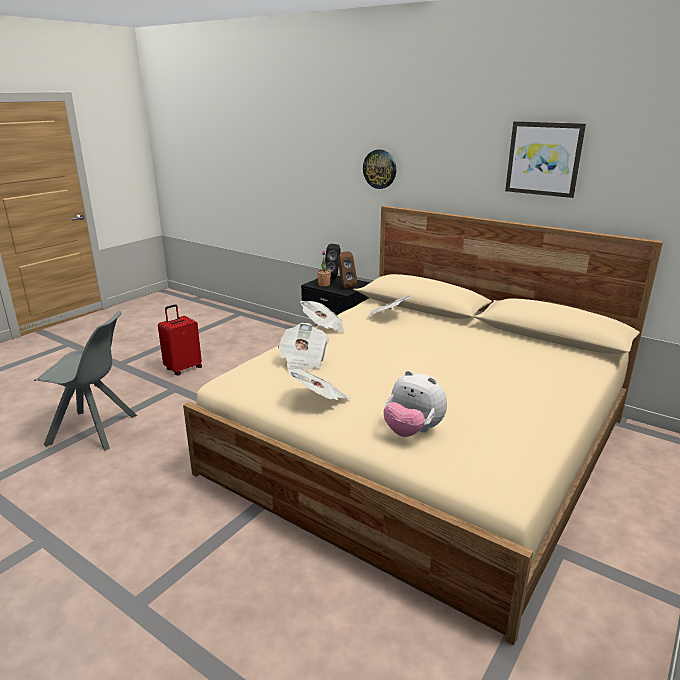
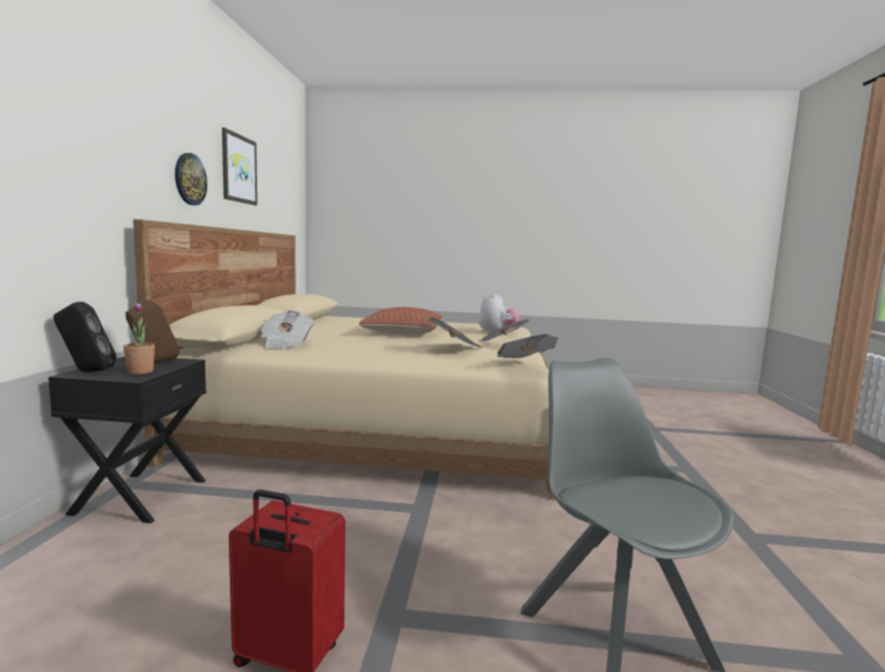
camera: 120 degrees left, 15 degrees down
newspaper [300,301,344,332] -> newspaper moved to [496,334,558,358]
wall clock [363,150,396,189] -> wall clock moved to [175,153,207,205]
none -> pillow [359,307,443,335]

